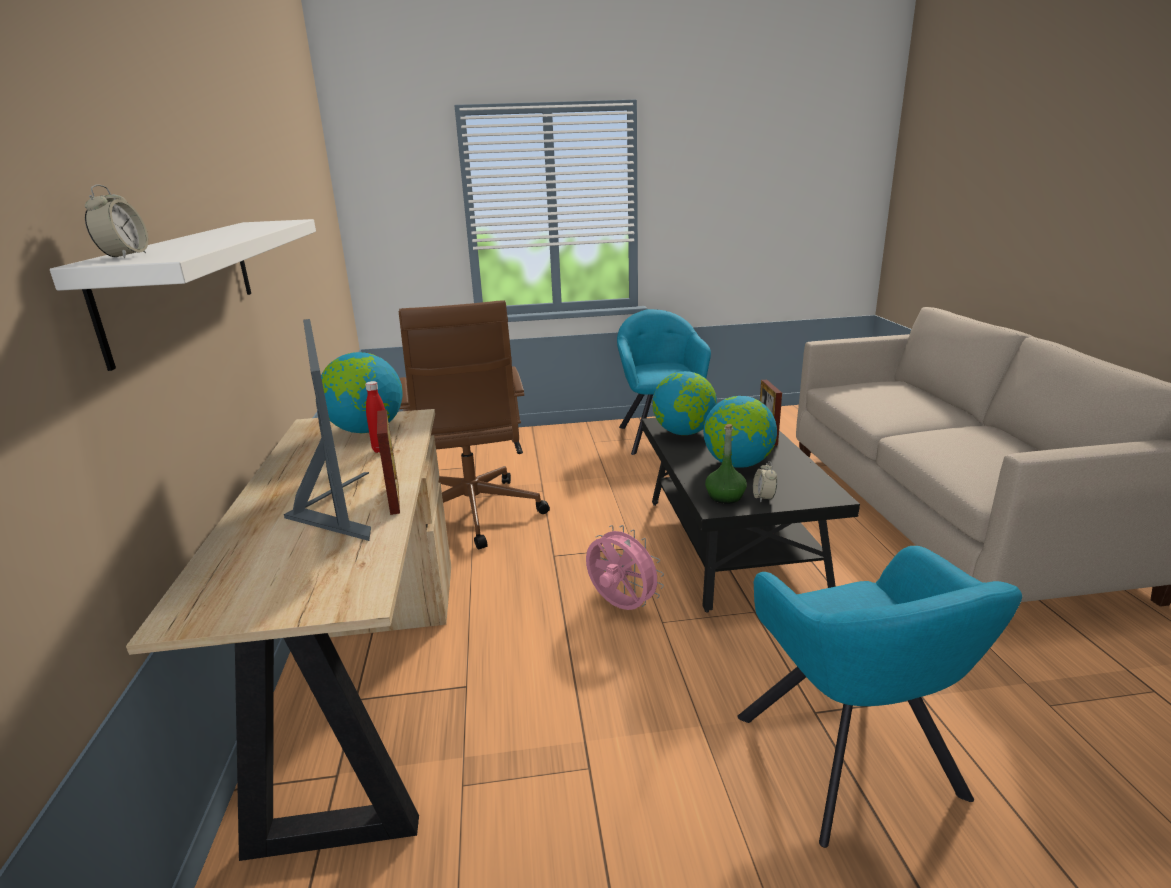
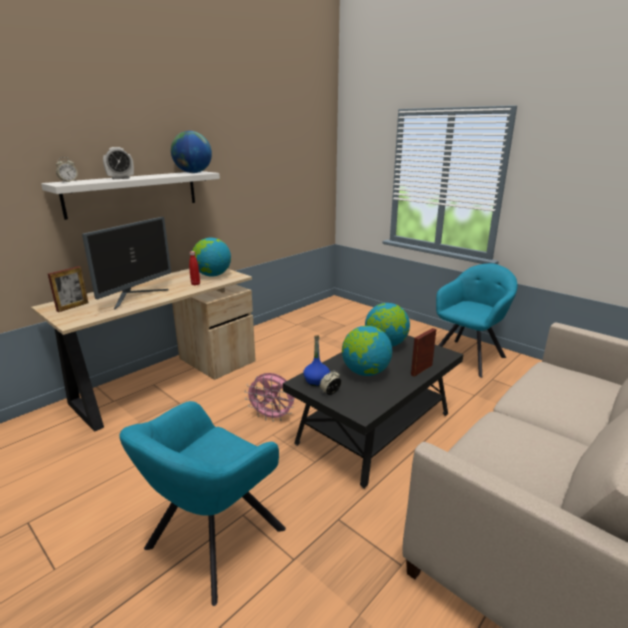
camera: 50 degrees right, 0 degrees up
picture frame [377,410,400,515] -> picture frame moved to [48,266,89,312]
brown office chair [399,300,550,549] -> none
pink fan [586,525,664,610] -> pink fan turned 105 degrees clockwise [244,373,295,422]
green bottle [705,424,747,504] -> blue bottle [303,335,330,386]
none -> alarm clock [103,147,134,179]
none -> globe [171,131,212,173]

